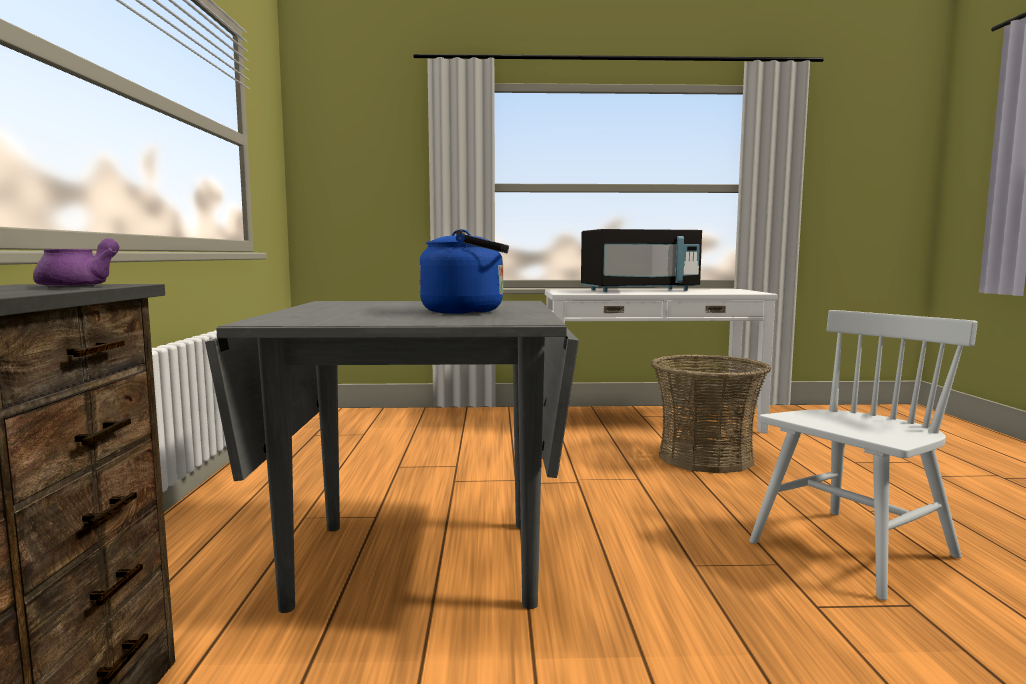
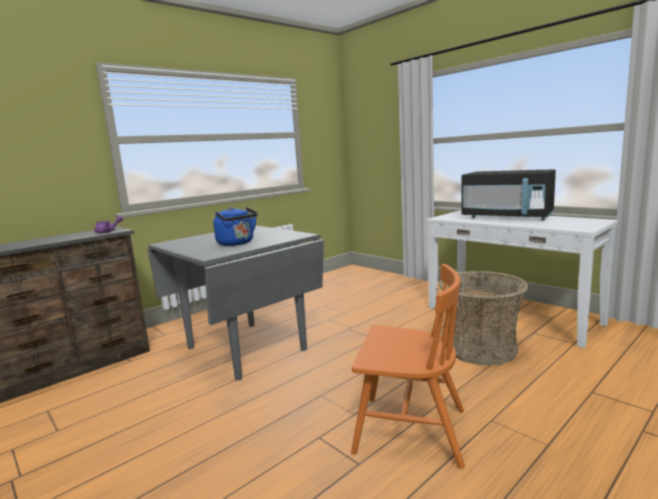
camera: 50 degrees right, 5 degrees up
white chair [749,310,978,600] -> orange chair [351,264,465,469]

